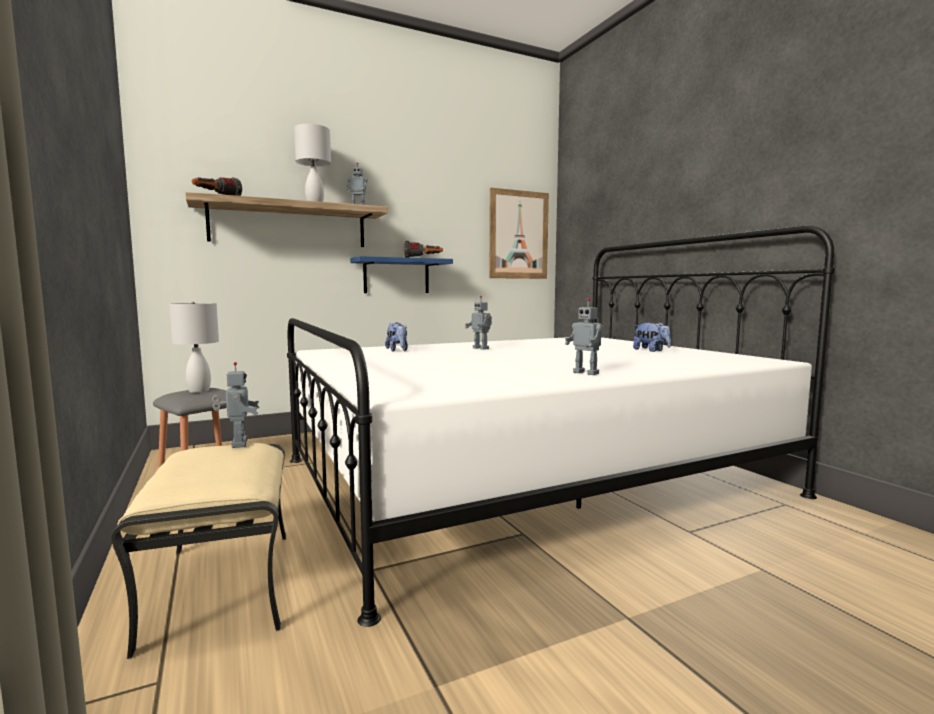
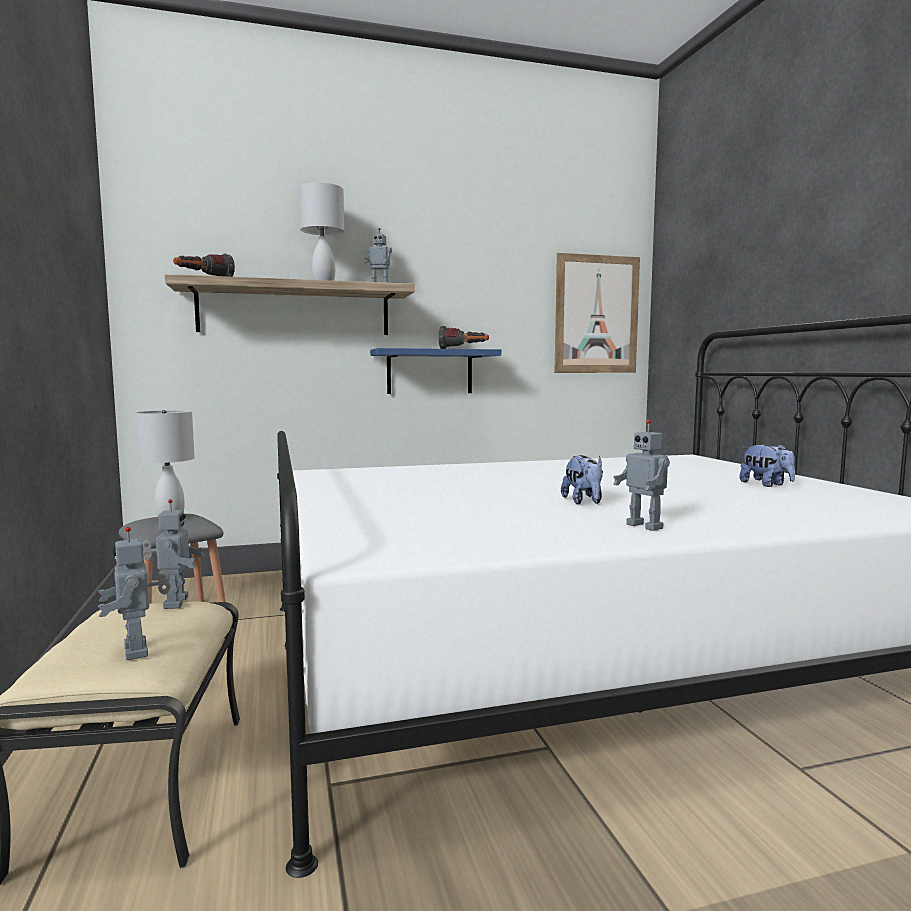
camera: 10 degrees right, 0 degrees up
plush toy [385,323,408,352] -> plush toy moved to [561,455,603,505]
toy robot [465,296,492,350] -> toy robot moved to [98,527,170,660]

